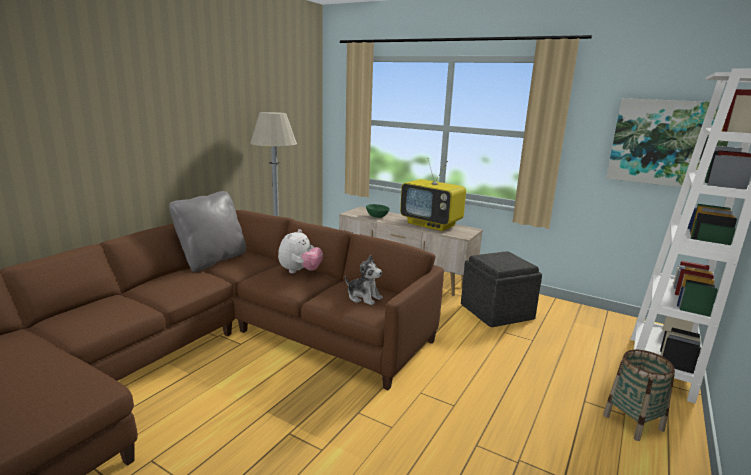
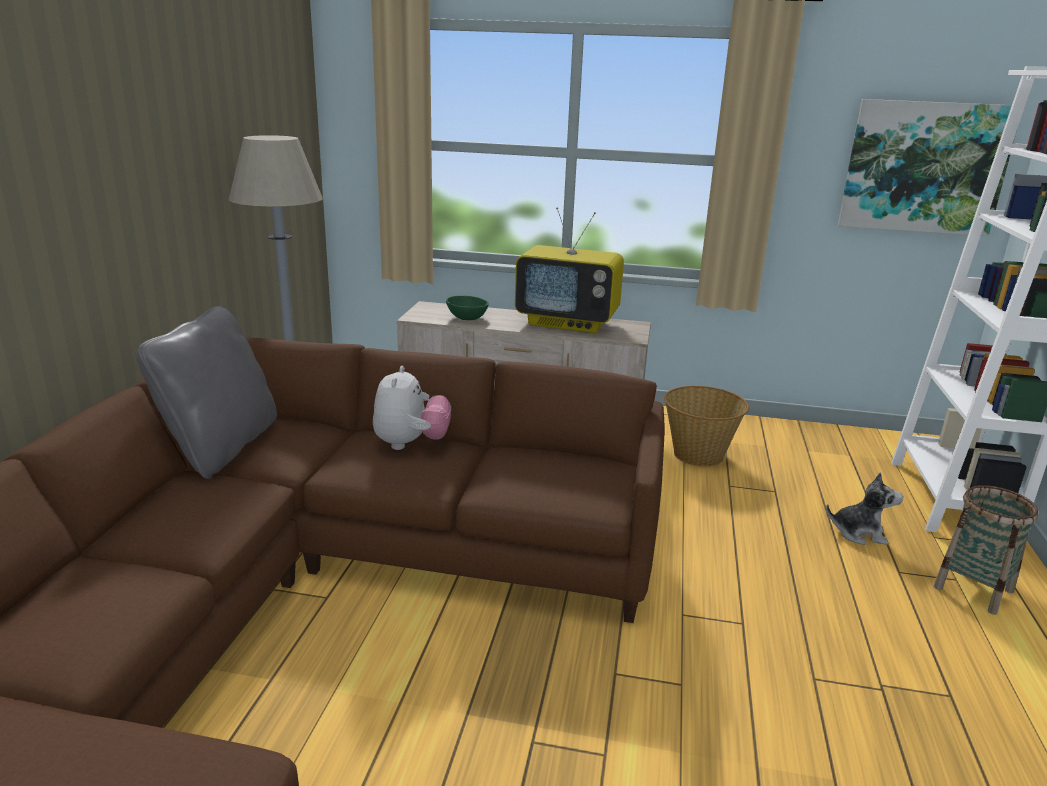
camera: 20 degrees left, 5 degrees up
plush toy [345,255,383,305] -> plush toy moved to [826,472,903,545]
grey ottoman [461,251,542,327] -> basket [664,386,749,466]

